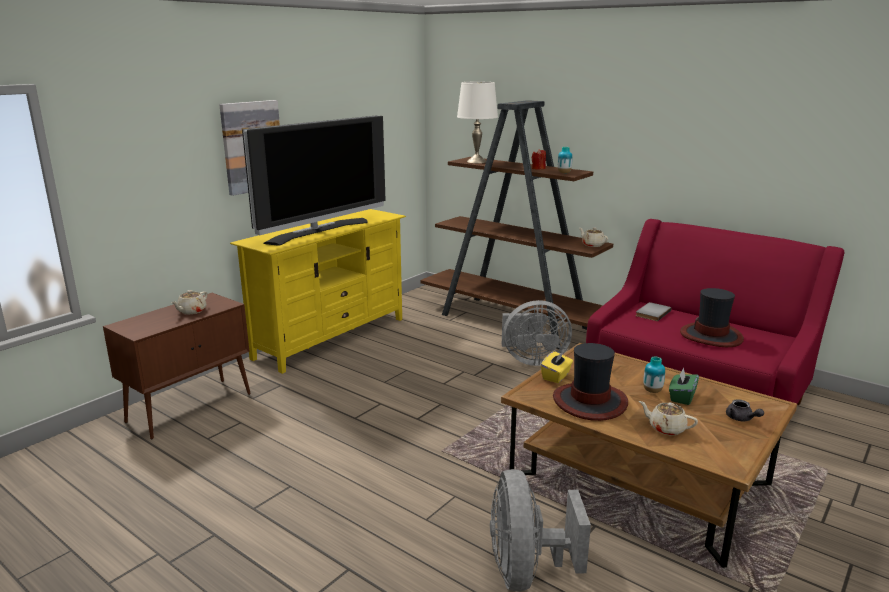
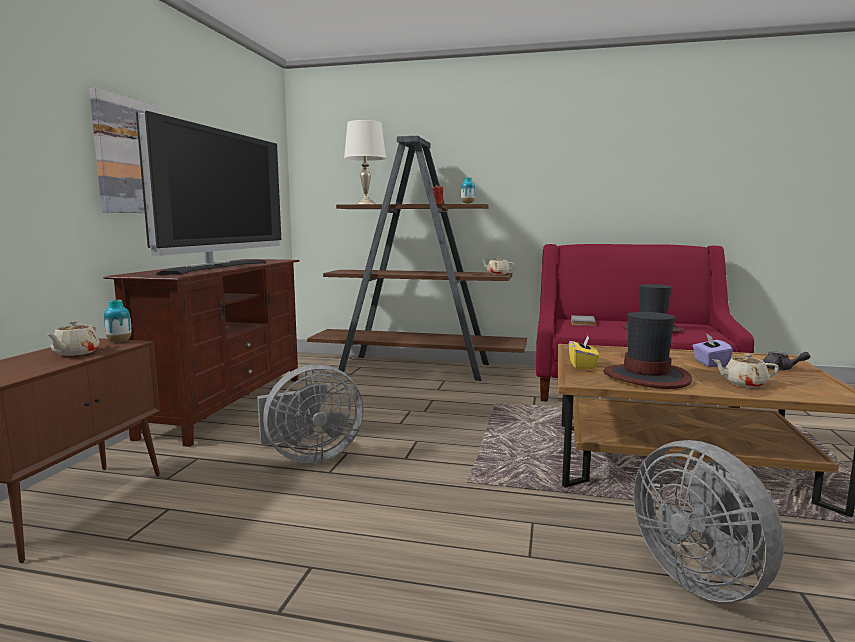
camera: 25 degrees left, 10 degrees down
yellow tv stand [230,209,406,374] -> brown tv stand [103,259,300,447]
grey fan [502,300,572,366] -> grey fan moved to [257,364,363,463]
vase [643,356,665,393] -> vase moved to [104,300,131,343]
green tissue box [669,368,699,405] -> purple tissue box [693,333,733,367]

